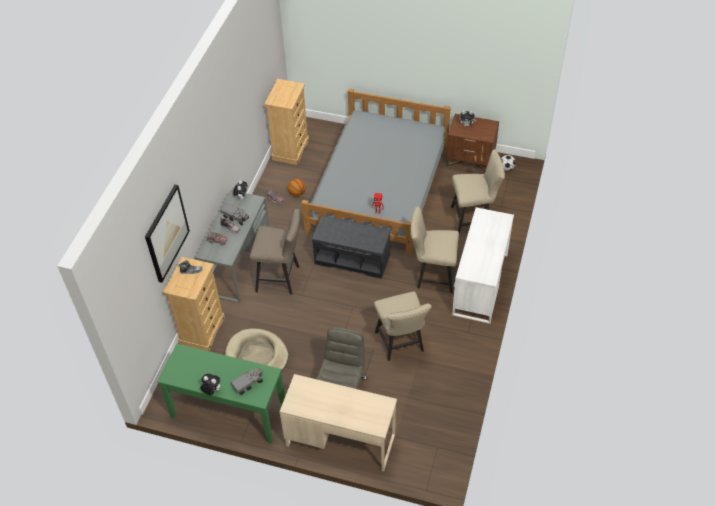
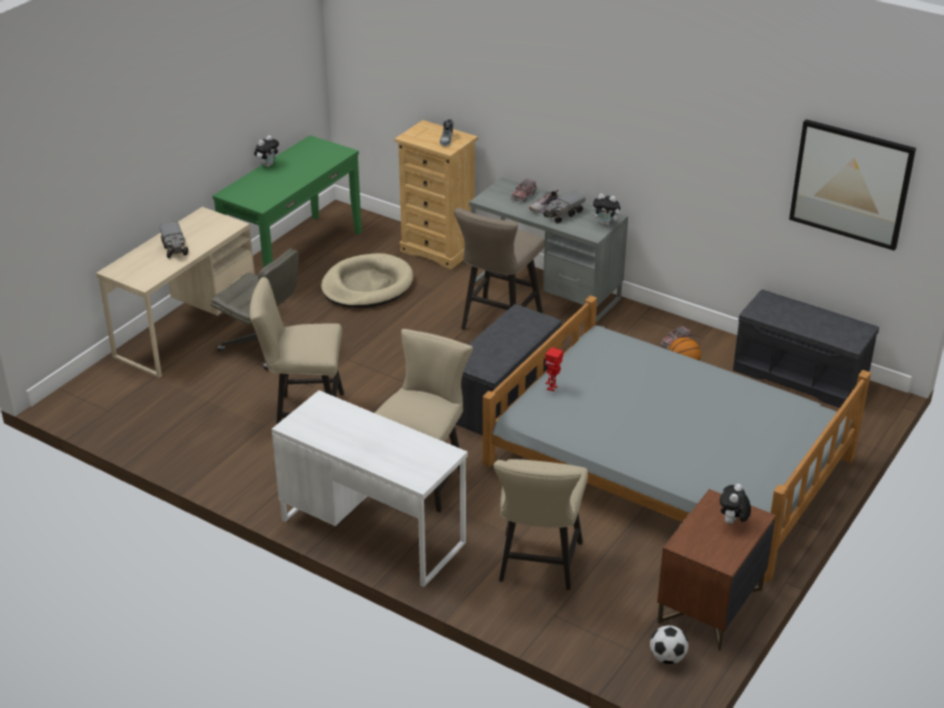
camera: 105 degrees right, 15 degrees down
picture [145,184,190,283] -> picture moved to [789,119,916,250]
toy truck [230,367,263,395] -> toy truck moved to [159,221,188,258]
beige dresser [264,79,309,165] -> grey bench [733,290,879,408]

